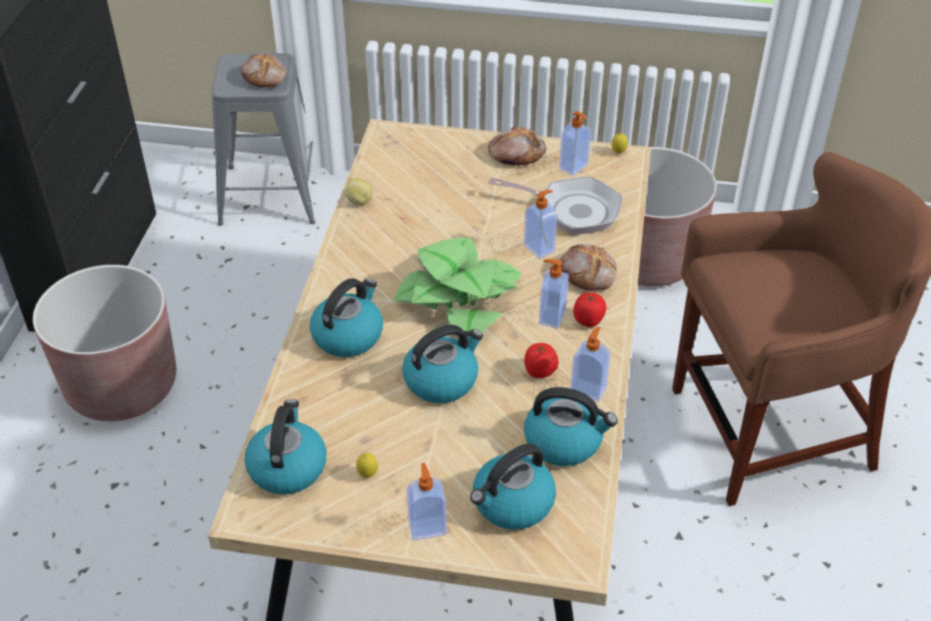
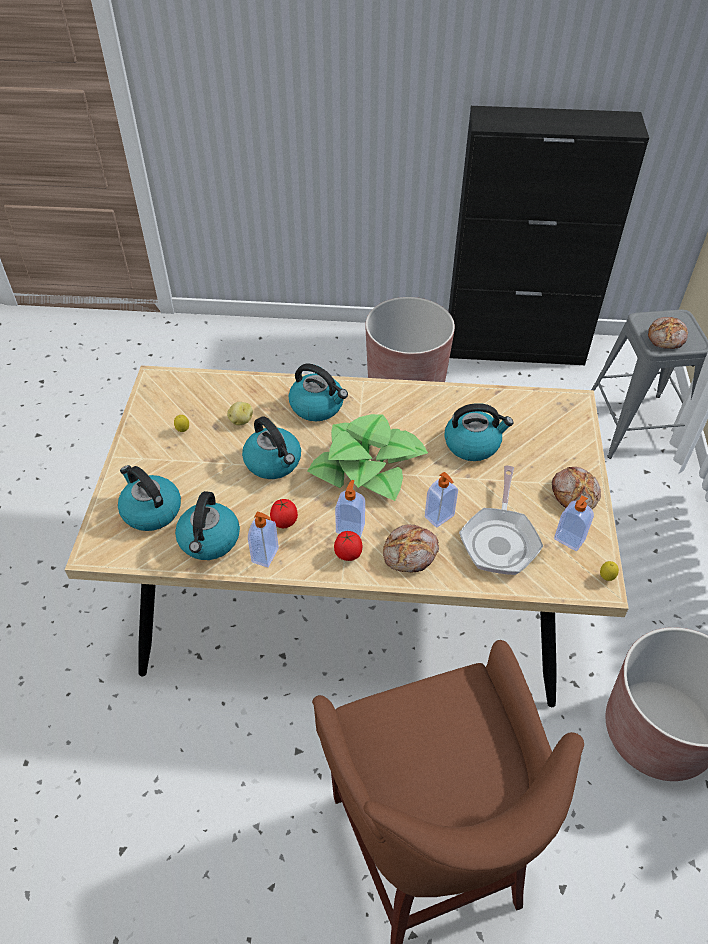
camera: 85 degrees right, 5 degrees up
kettle [245,399,326,494] -> kettle moved to [444,403,514,461]
potato [345,178,373,205] -> potato moved to [227,402,253,425]
soap dispenser [407,463,447,540] -> none

